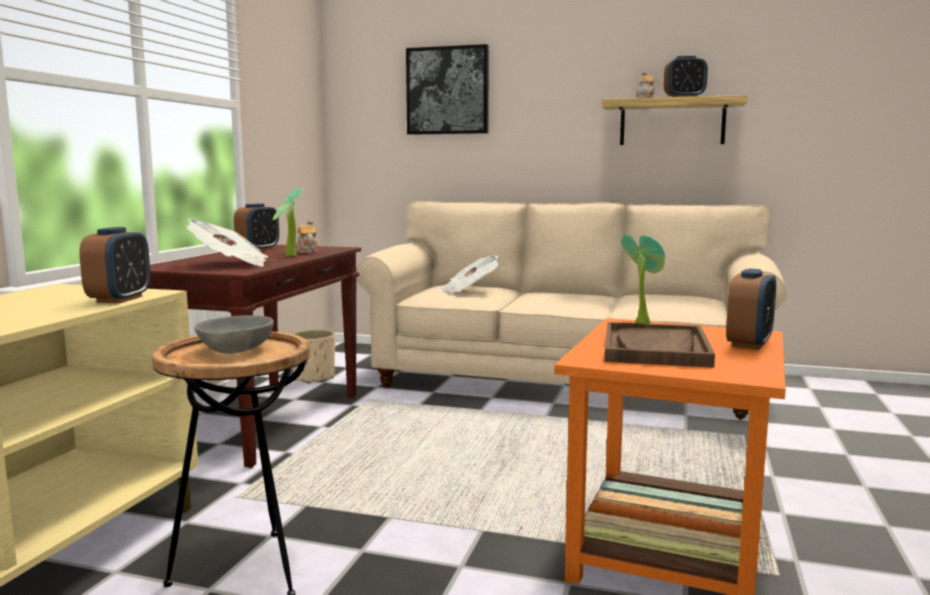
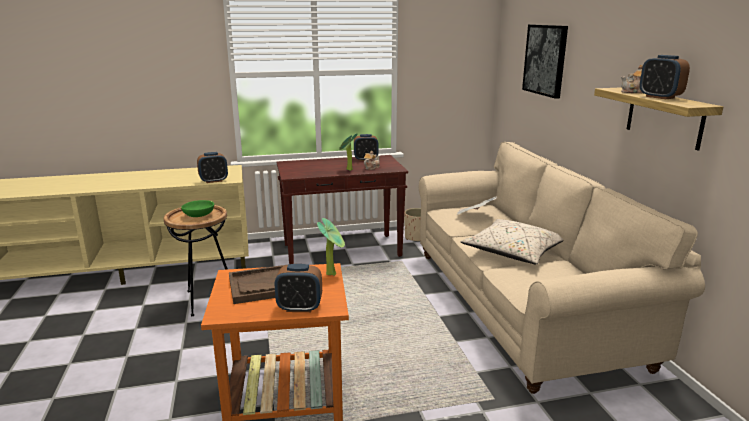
camera: 60 degrees right, 10 degrees up
newspaper [187,219,268,266] -> none
grey bowl [194,315,274,354] -> green bowl [181,200,214,217]
none -> beige pillow [461,219,563,265]

